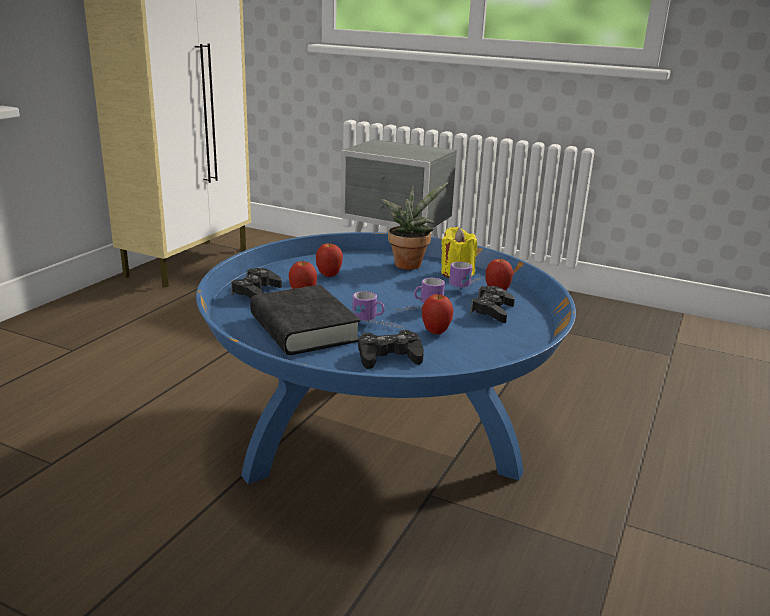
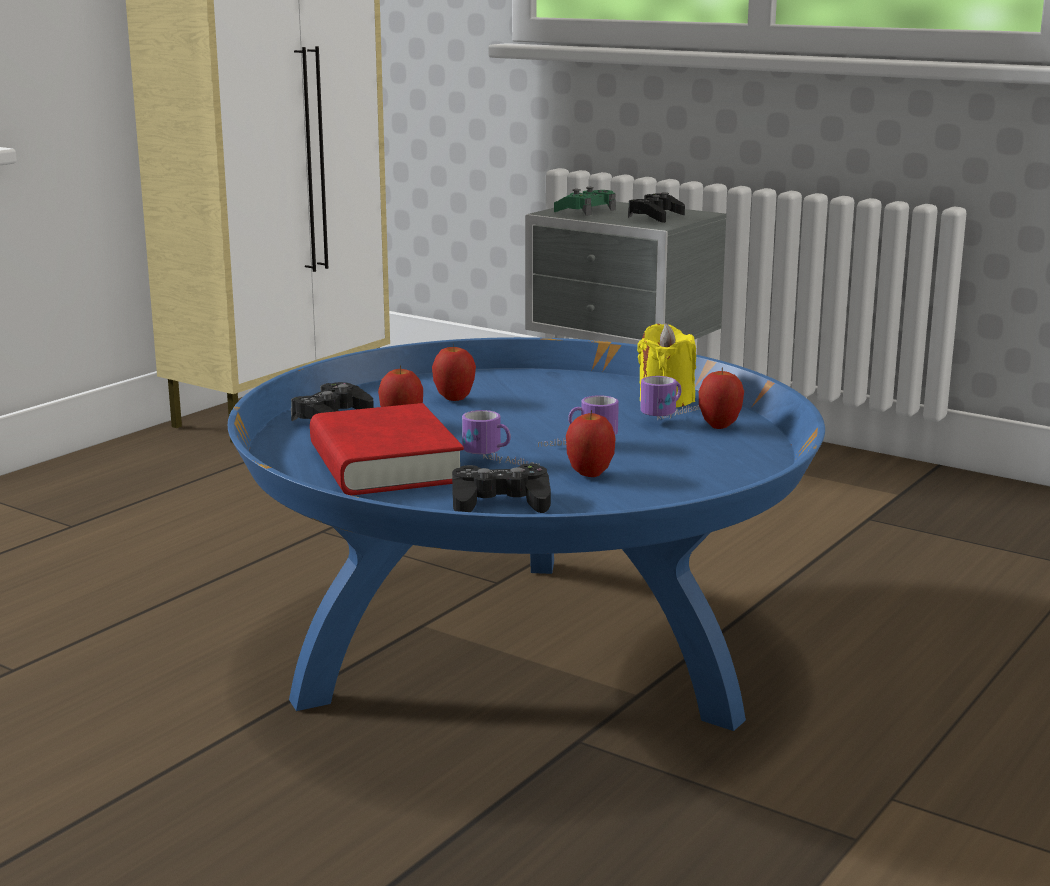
camera: 10 degrees right, 5 degrees down
black book [250,285,361,355] -> red book [310,403,464,495]
potted plant [380,182,448,270] -> none
black game controller [470,286,515,323] -> black game controller moved to [628,192,685,223]
none -> green game controller [554,187,616,216]

